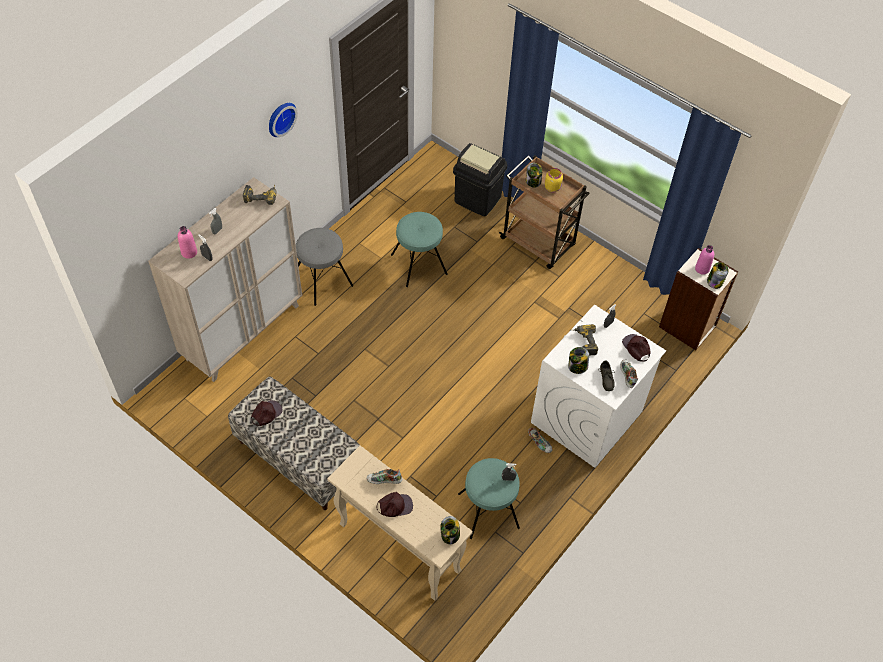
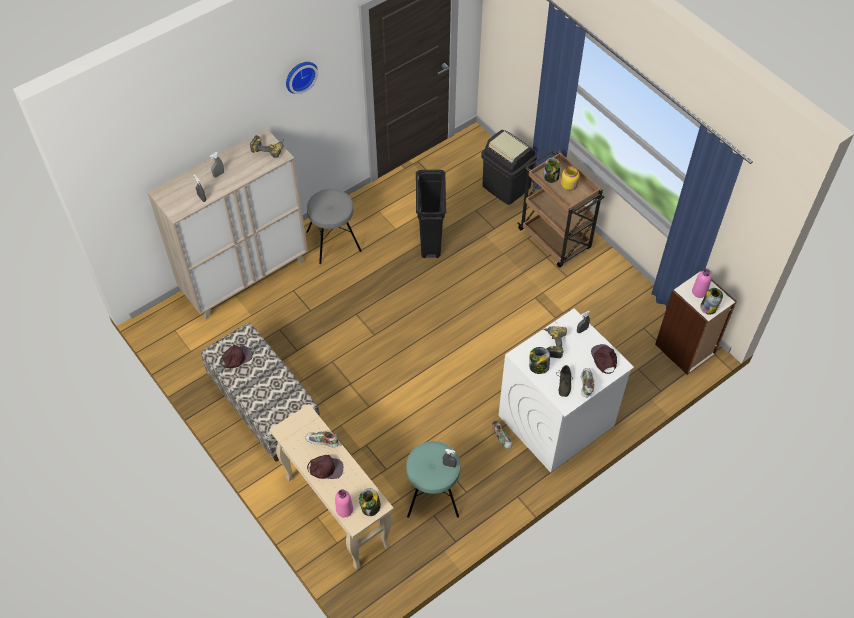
camera: 15 degrees right, 0 degrees up
pink bottle [178,226,197,259] -> pink bottle moved to [335,489,353,517]
turquoise stool [391,212,448,287] -> black trash can [416,170,446,258]

